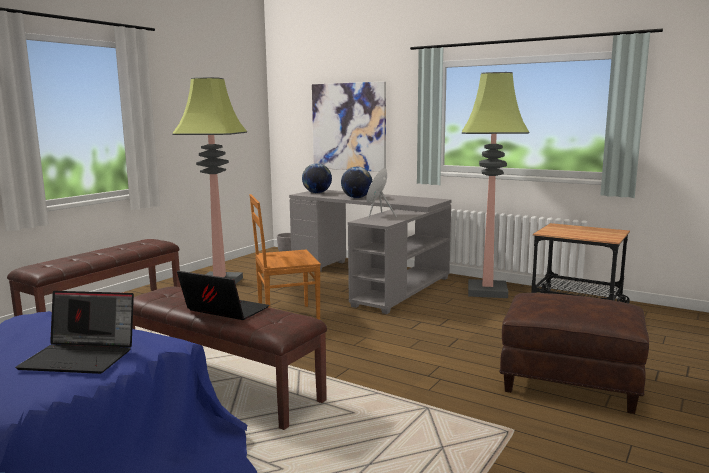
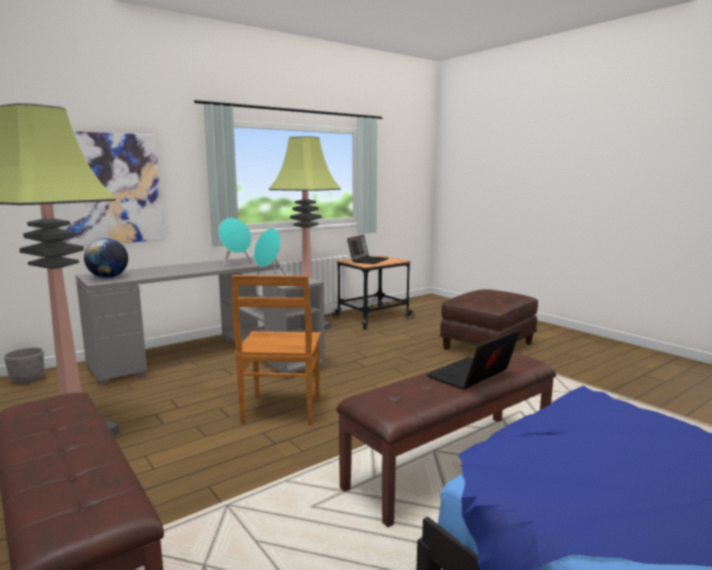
camera: 70 degrees left, 0 degrees up
laptop [15,291,134,374] -> laptop moved to [347,235,388,264]
globe [341,167,372,198] -> none
none -> turquoise speaker [219,218,252,267]

